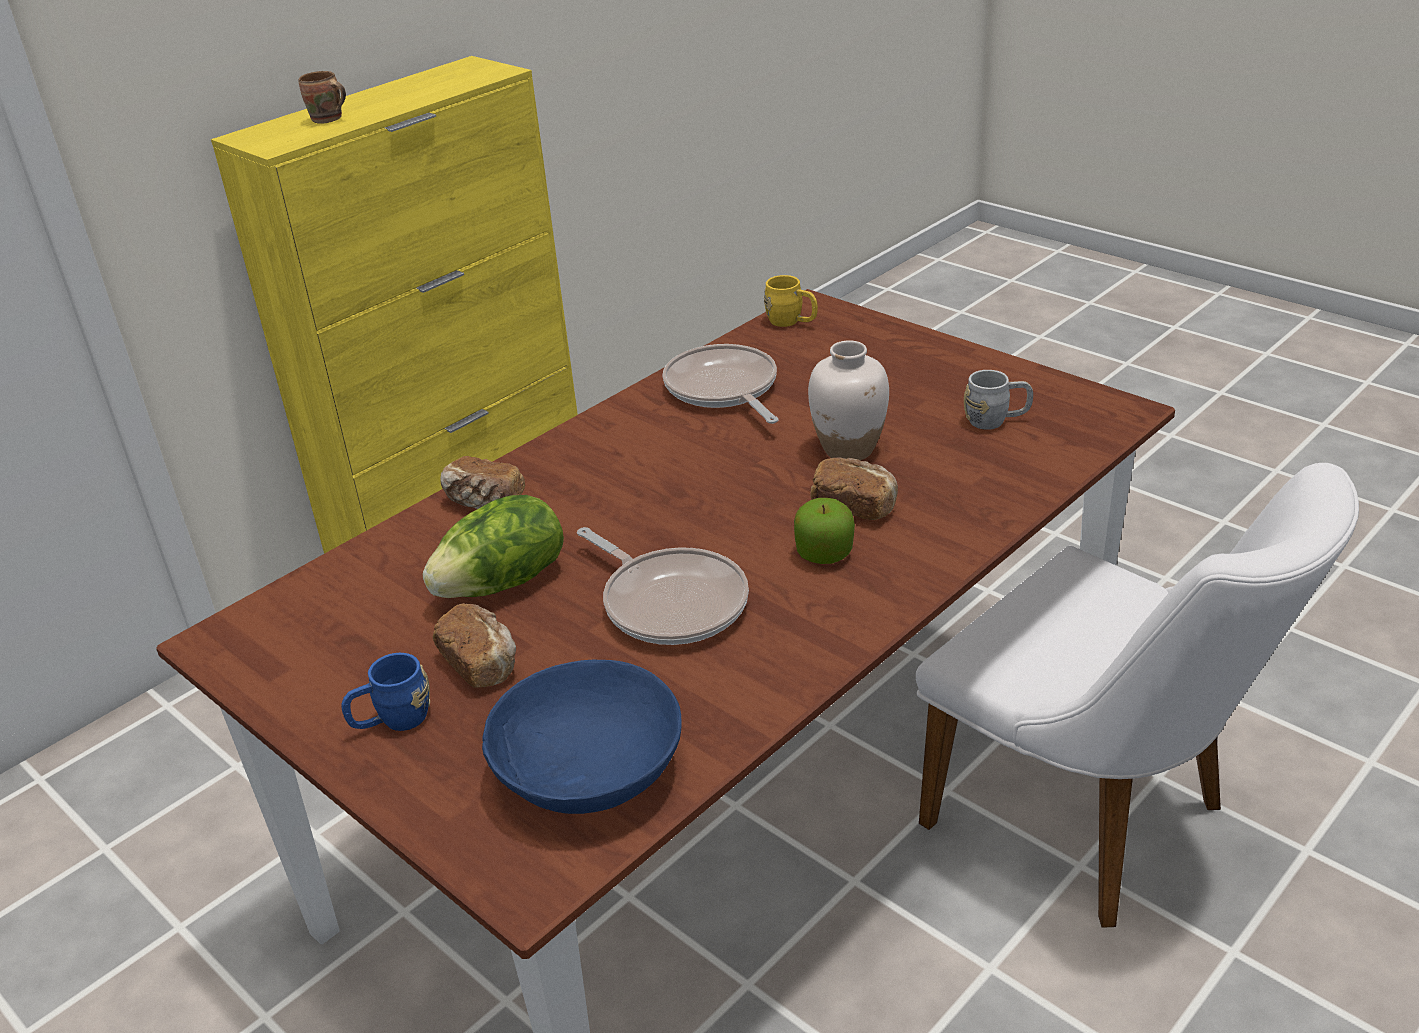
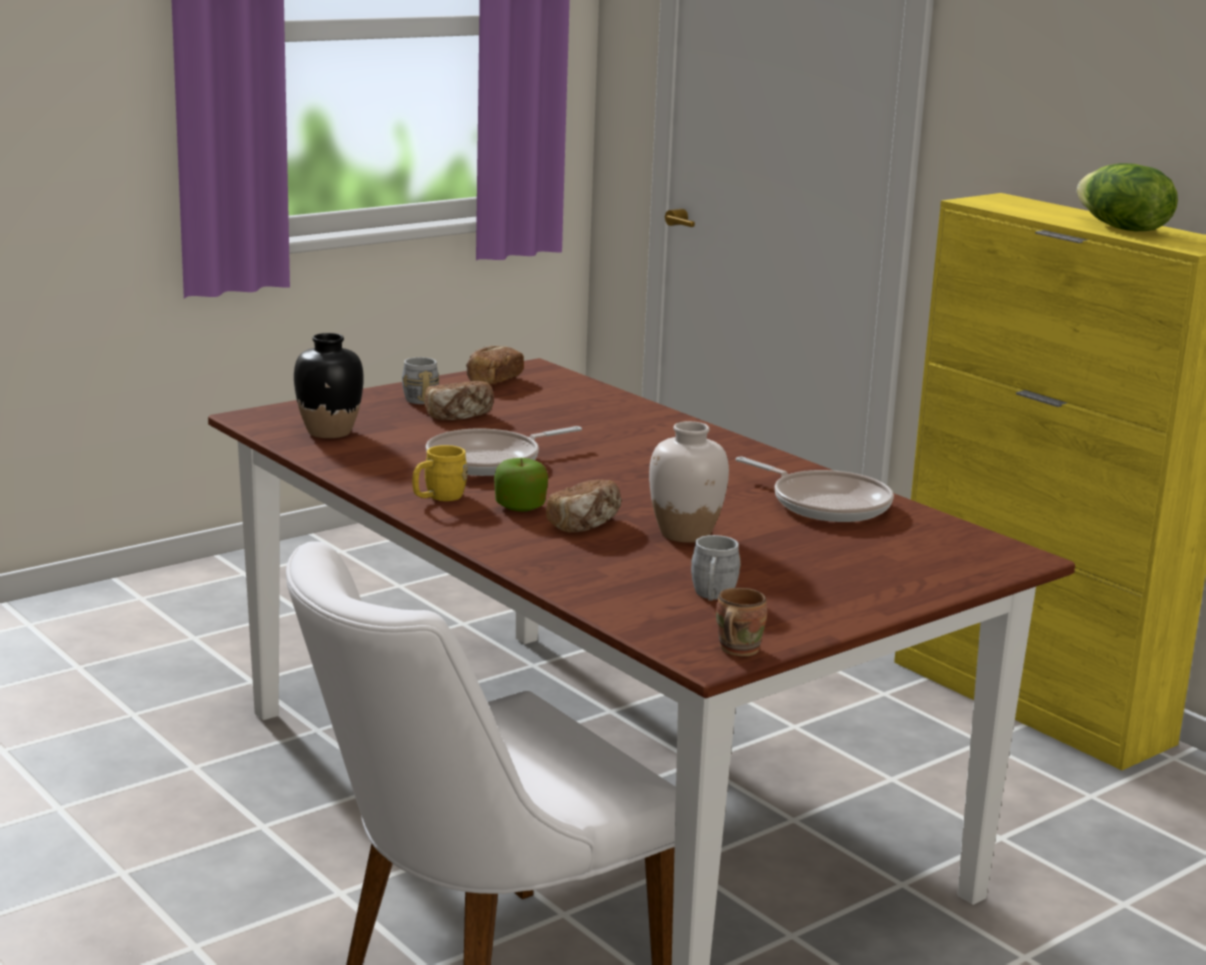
camera: 95 degrees right, 15 degrees down
brown mug [298,71,346,124] -> brown mug moved to [716,588,767,656]
blue mug [342,653,430,731] -> grey mug [402,357,439,404]
lettuce [422,495,564,598] -> lettuce moved to [1077,163,1178,231]
bread [440,456,525,509] -> bread moved to [466,346,524,384]
blue bowl [482,660,681,814] -> black vase [294,333,364,438]
frying pan [663,344,778,424] -> frying pan turned 60 degrees clockwise [736,457,894,522]
yellow mug [764,275,818,327] -> yellow mug moved to [412,445,468,501]

